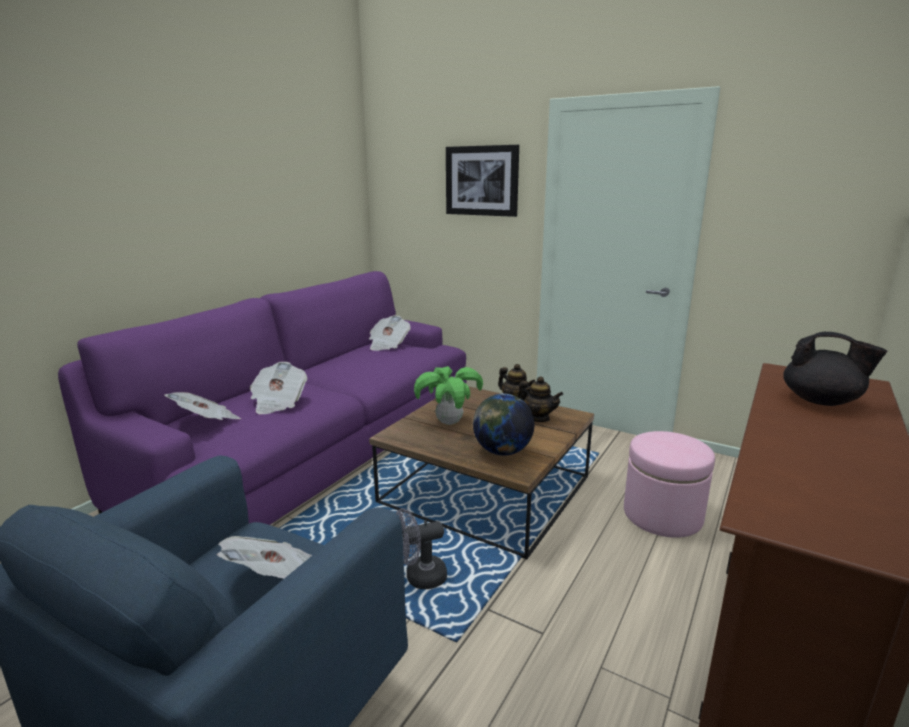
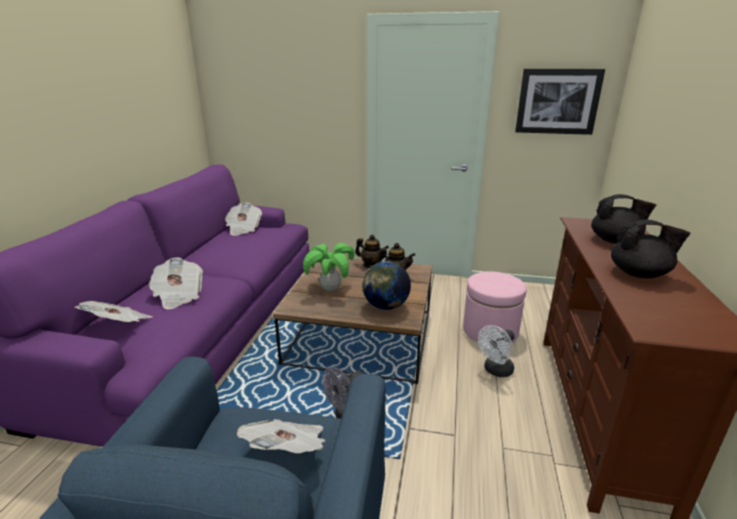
camera: 20 degrees left, 5 degrees up
picture [446,145,519,217] -> picture moved to [515,69,605,135]
none -> white fan [478,325,514,377]
none -> black teapot [611,220,690,278]

